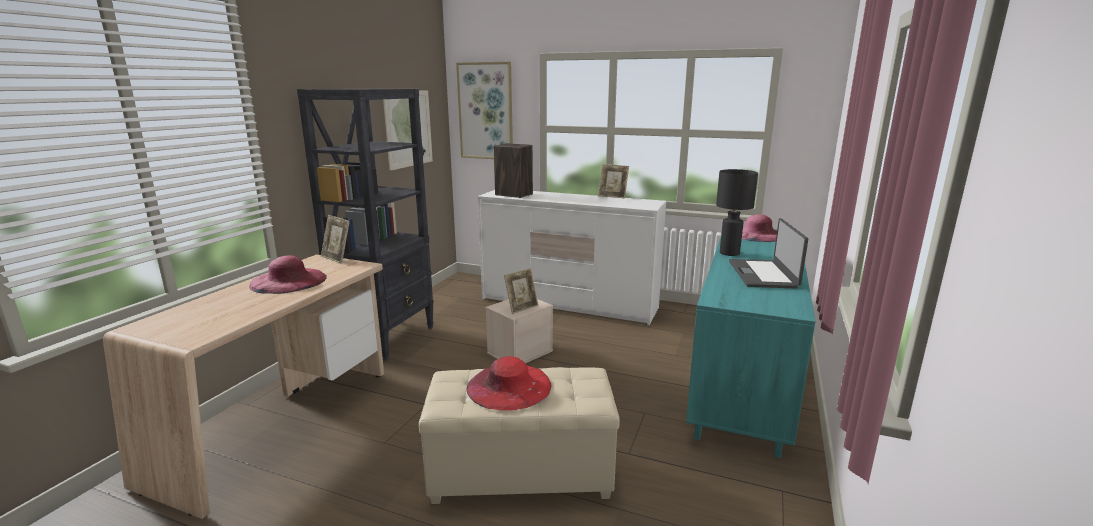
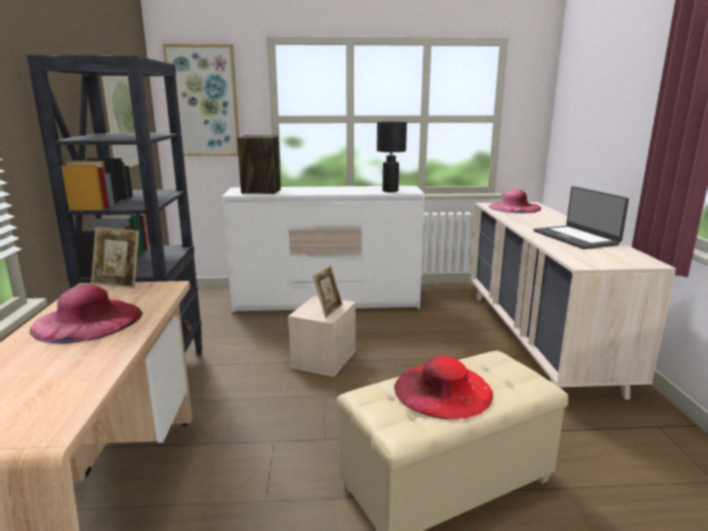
camera: 25 degrees left, 0 degrees up
picture frame [598,164,629,198] -> none
turquoise dresser [686,226,816,458] -> beige dresser [470,202,676,400]
black table lamp [716,169,758,256] -> black table lamp moved to [377,122,407,192]

